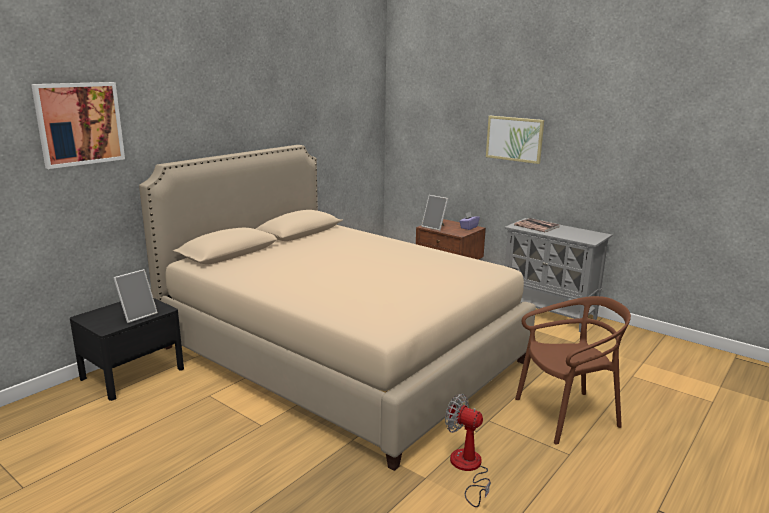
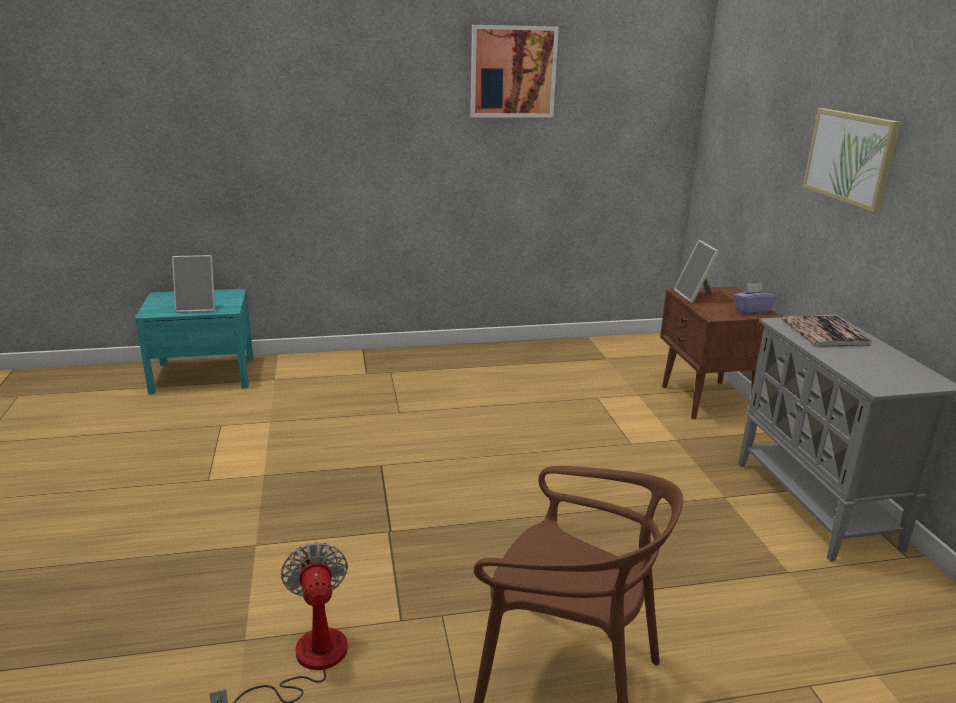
camera: 40 degrees right, 5 degrees up
picture [31,82,125,169] -> picture moved to [470,25,559,118]
black nightstand [70,298,184,401] -> turquoise nightstand [135,289,254,394]
beige bed [139,145,536,471] -> none

